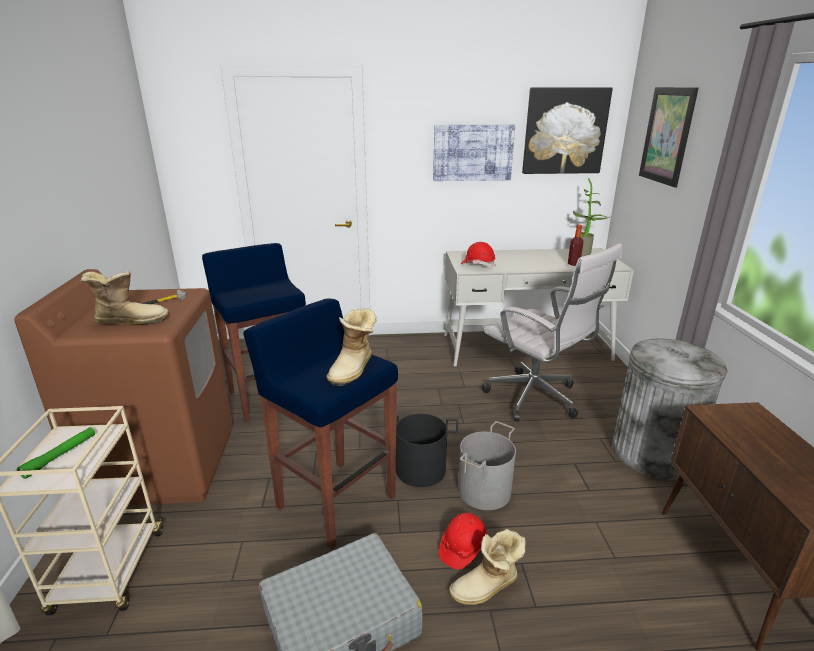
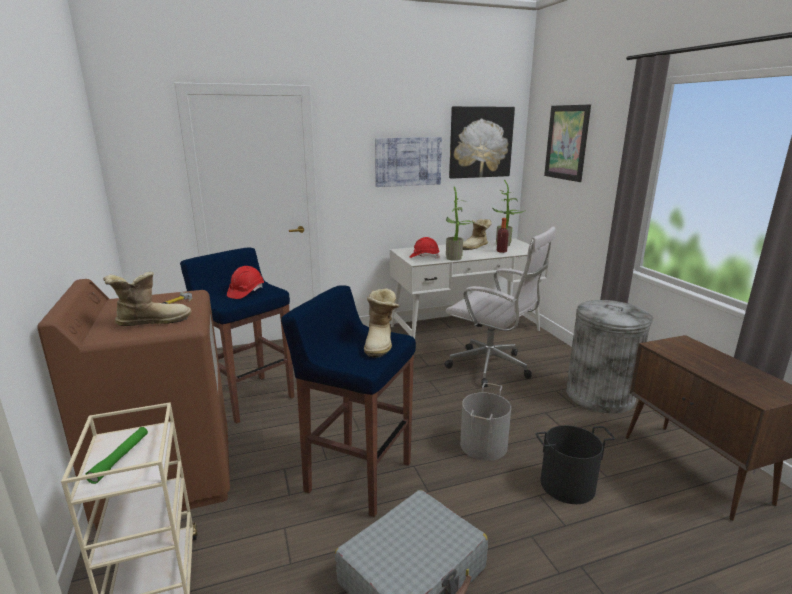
camera: 15 degrees left, 5 degrees down
black bucket [396,414,458,487] -> black bucket moved to [536,425,615,504]
red hard hat [439,513,488,570] -> red hard hat moved to [227,266,264,299]
boot [449,529,526,605] -> boot moved to [463,219,492,250]
none -> potted plant [446,186,474,261]

